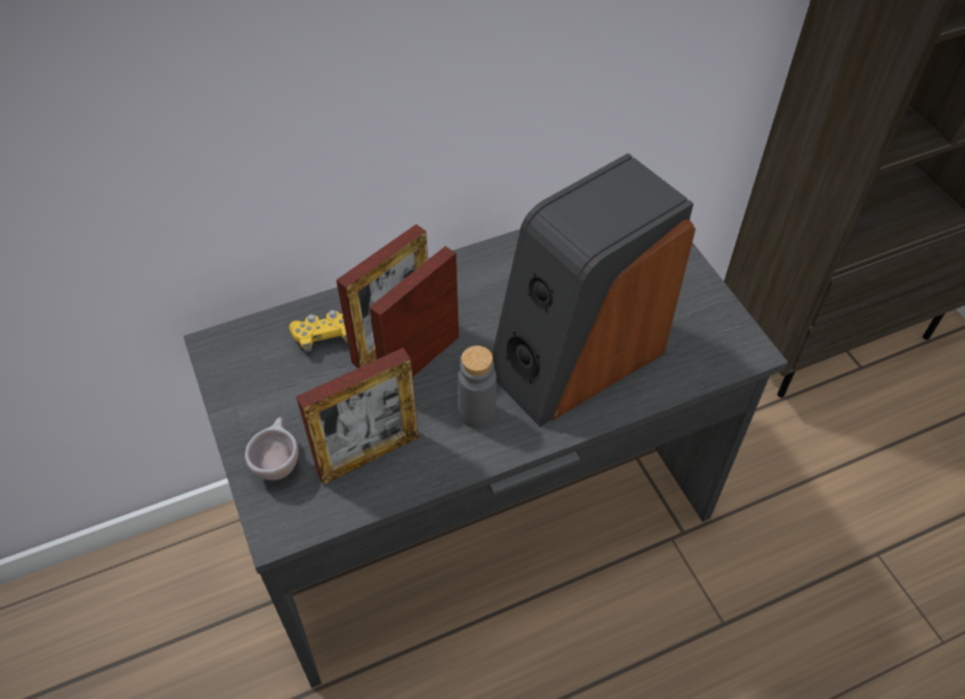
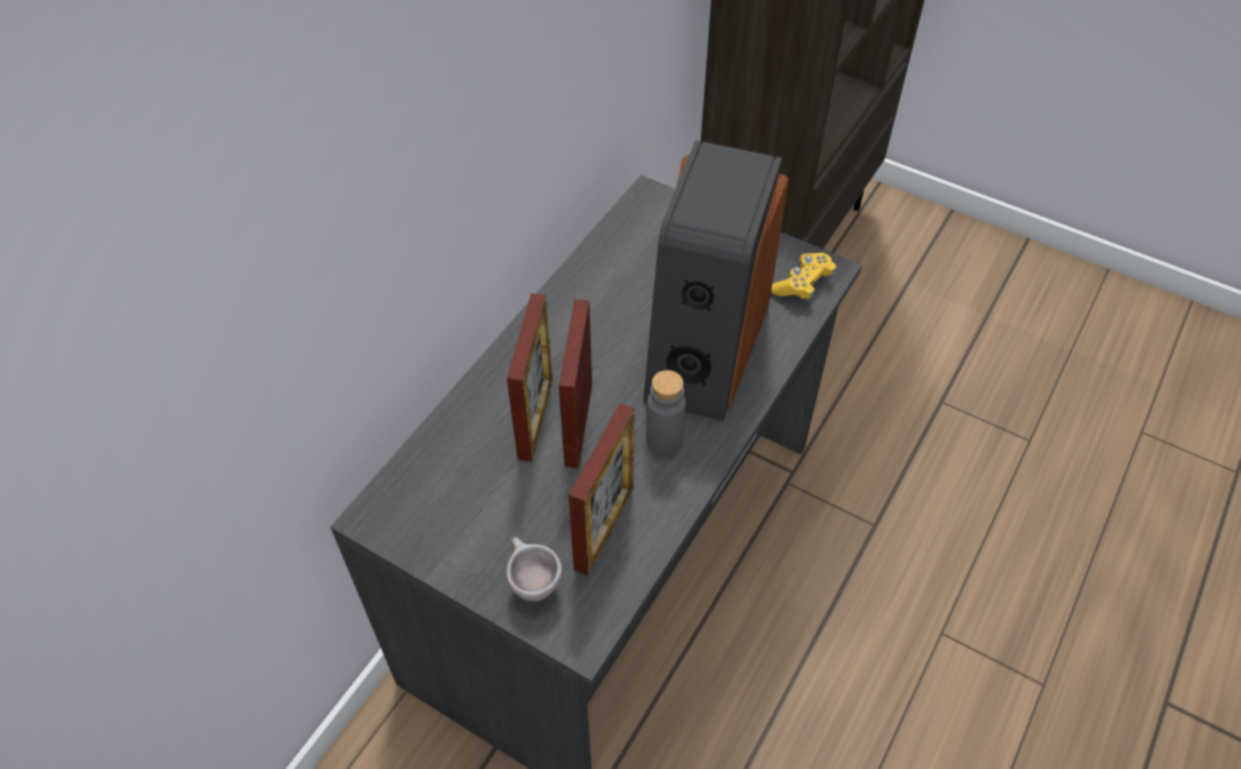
camera: 35 degrees left, 0 degrees up
yellow game controller [289,310,348,352] -> yellow game controller moved to [771,253,837,302]

